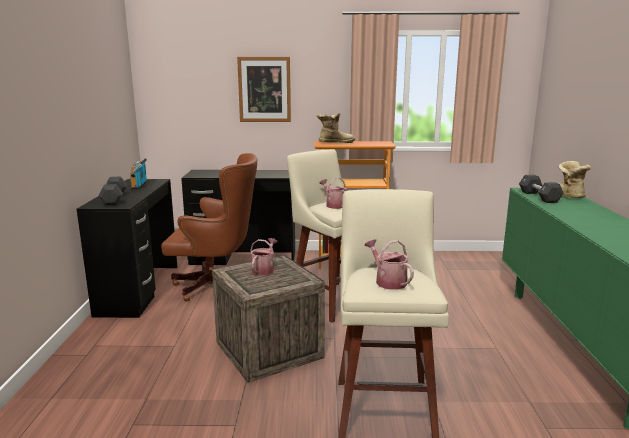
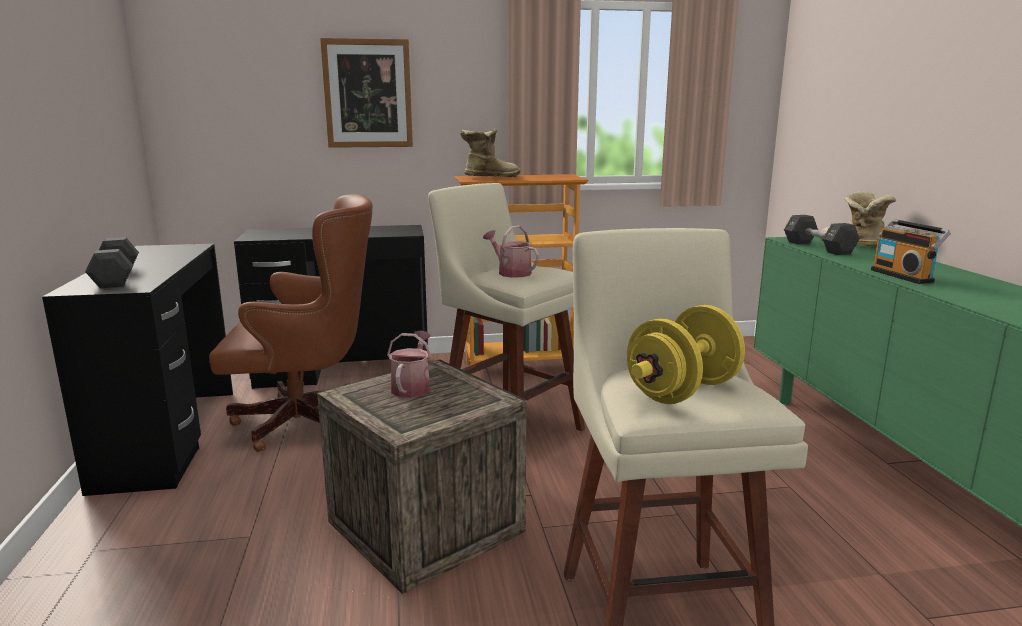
camera: 10 degrees left, 0 degrees up
radio [130,158,148,190] -> radio moved to [871,219,951,284]
watering can [365,239,414,290] -> yellow dumbbell [627,305,745,404]

